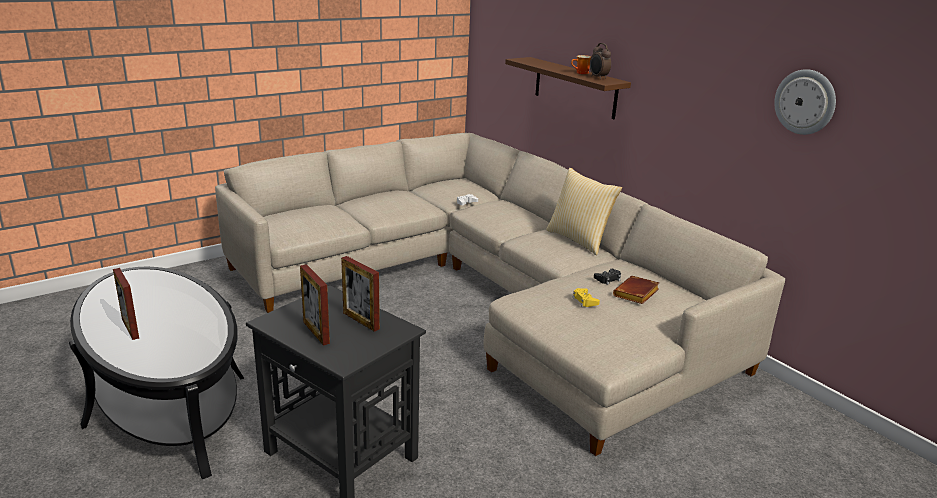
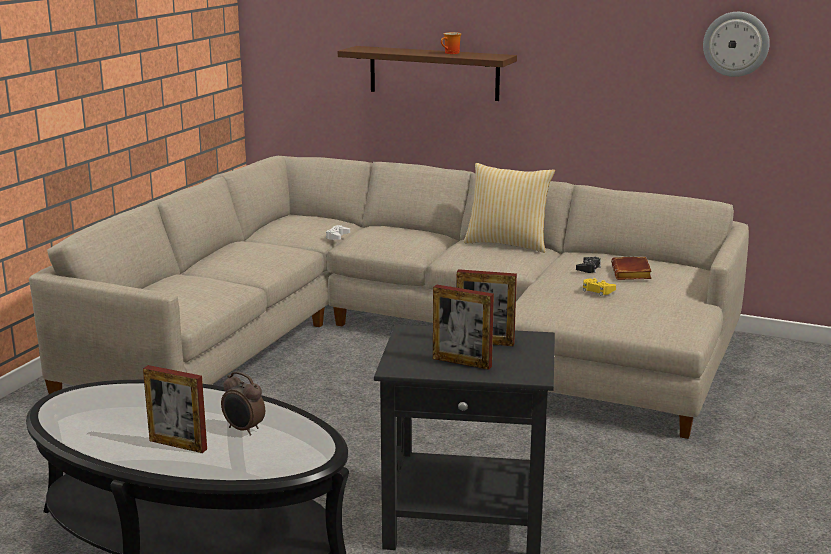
camera: 30 degrees left, 5 degrees down
alarm clock [590,43,611,79] -> alarm clock moved to [221,371,265,436]

